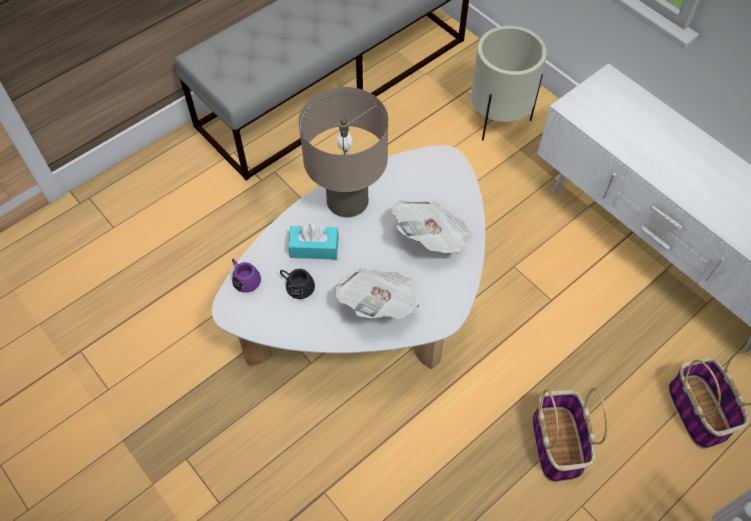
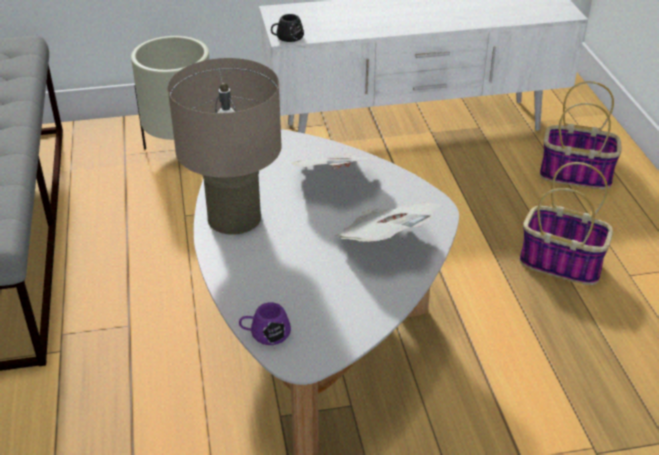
camera: 60 degrees left, 20 degrees down
black mug [280,269,315,299] -> black mug moved to [271,14,304,42]
turquoise tissue box [288,223,339,259] -> none

